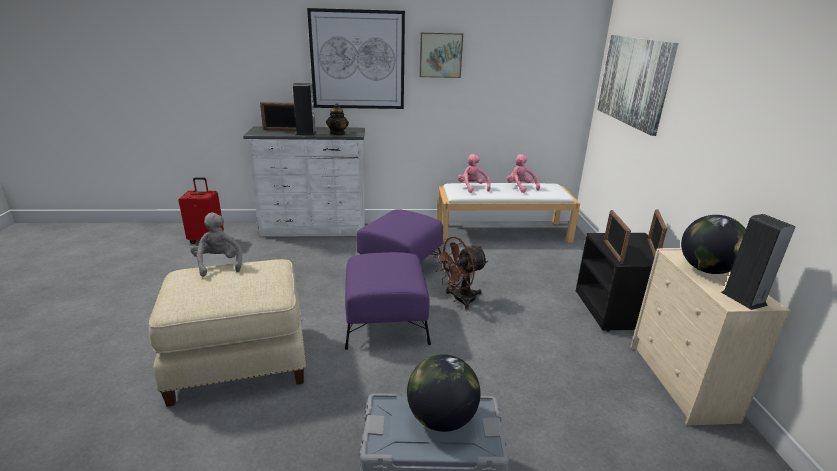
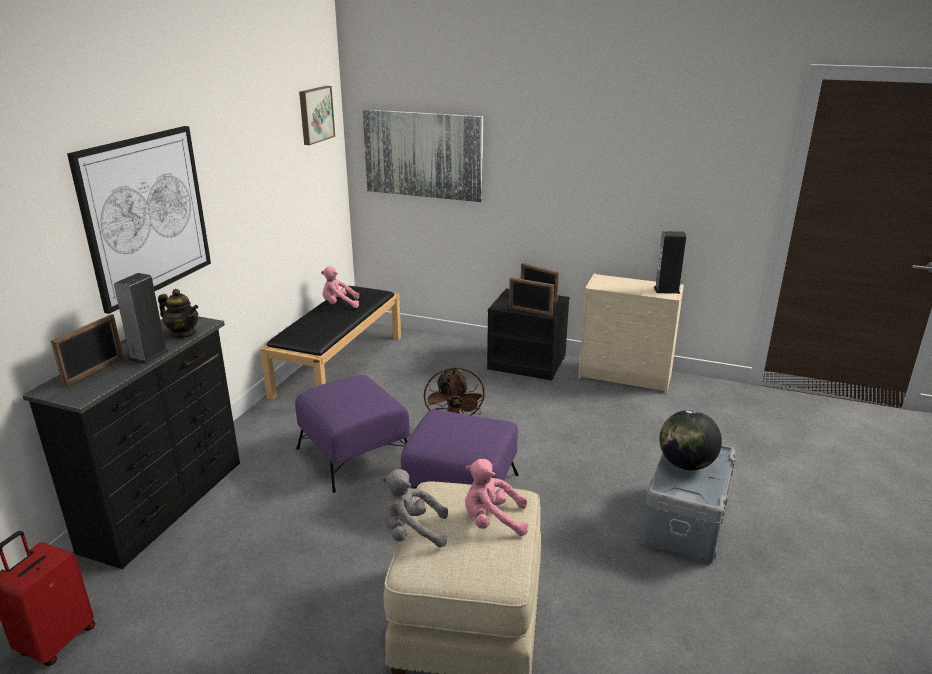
camera: 65 degrees left, 0 degrees up
white dresser [243,127,365,237] -> black dresser [22,316,240,569]
picture [419,32,463,78] -> picture moved to [299,86,335,145]
white bench [437,183,580,243] -> black bench [260,286,401,400]
pink plush toy [458,154,491,193] -> pink plush toy moved to [465,459,528,536]
globe [681,215,746,274] -> none

